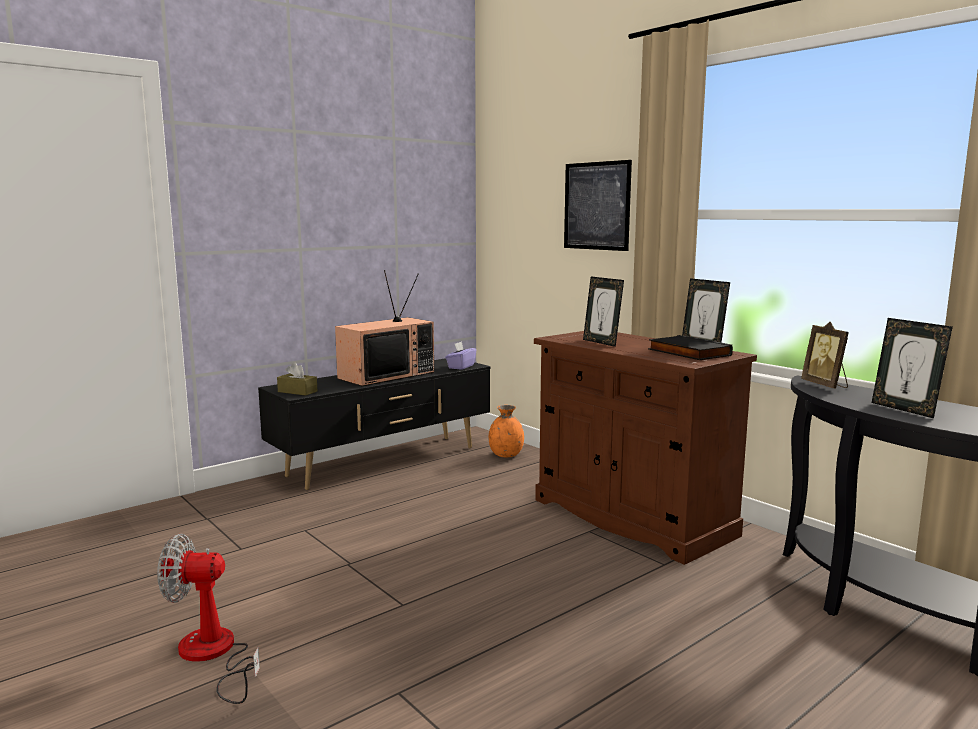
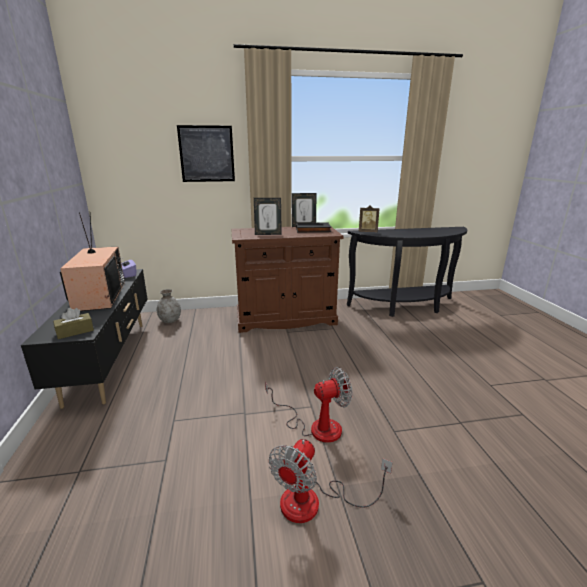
camera: 60 degrees left, 10 degrees up
orange vase [488,405,524,457] -> grey vase [157,289,181,323]
picture frame [872,318,953,418] -> none
none -> fan [265,367,352,443]

